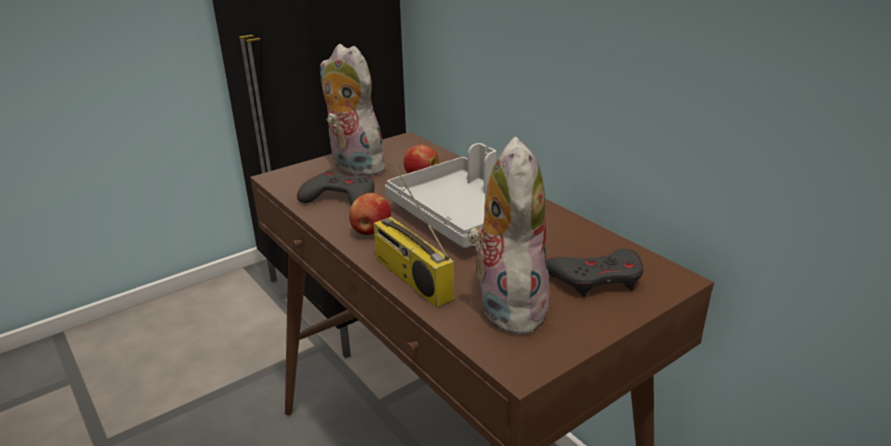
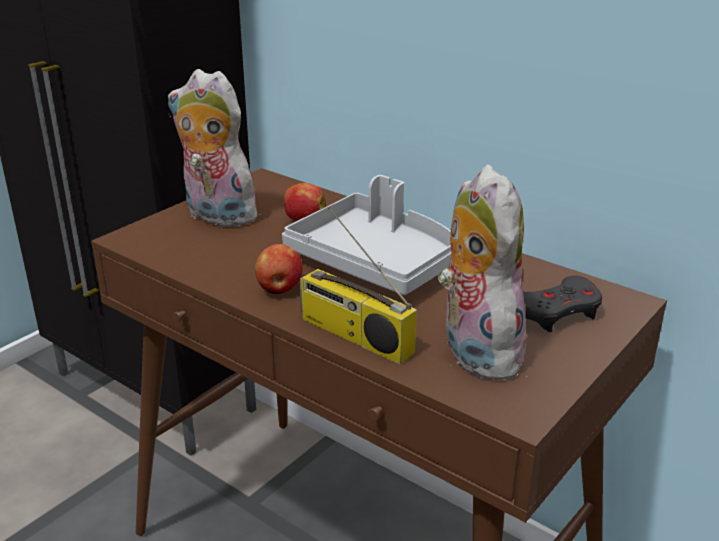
camera: 15 degrees left, 0 degrees up
grey game controller [297,170,375,205] -> none

